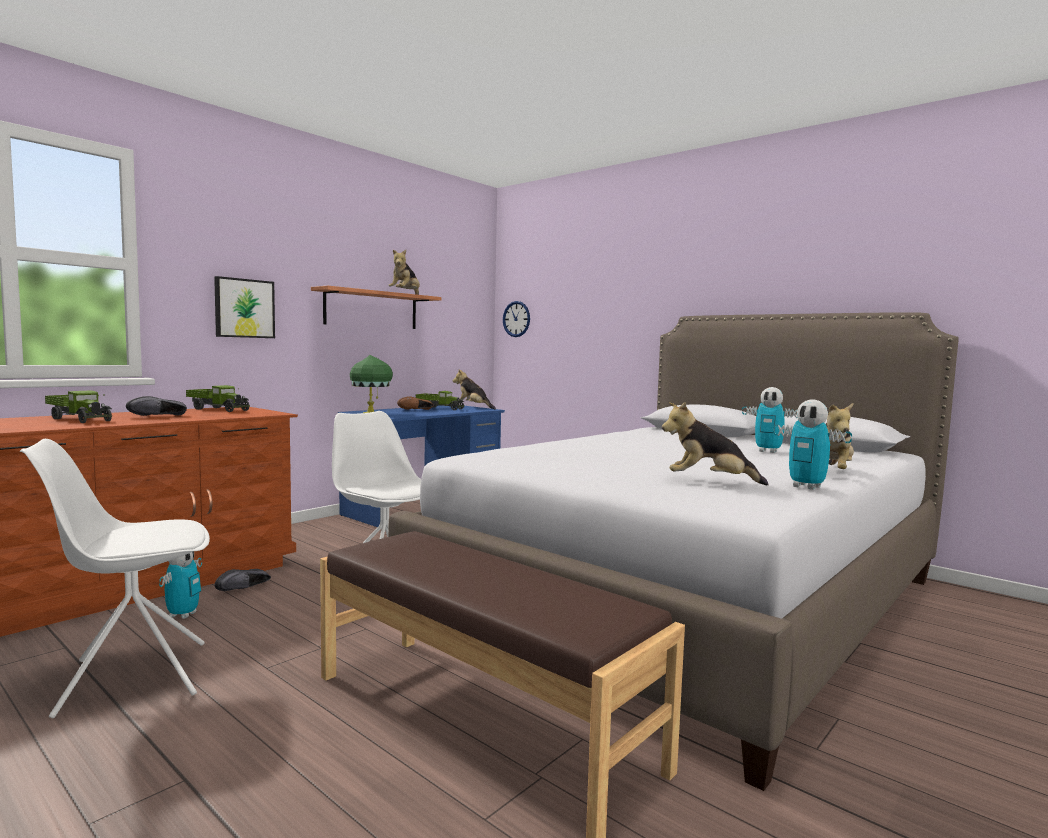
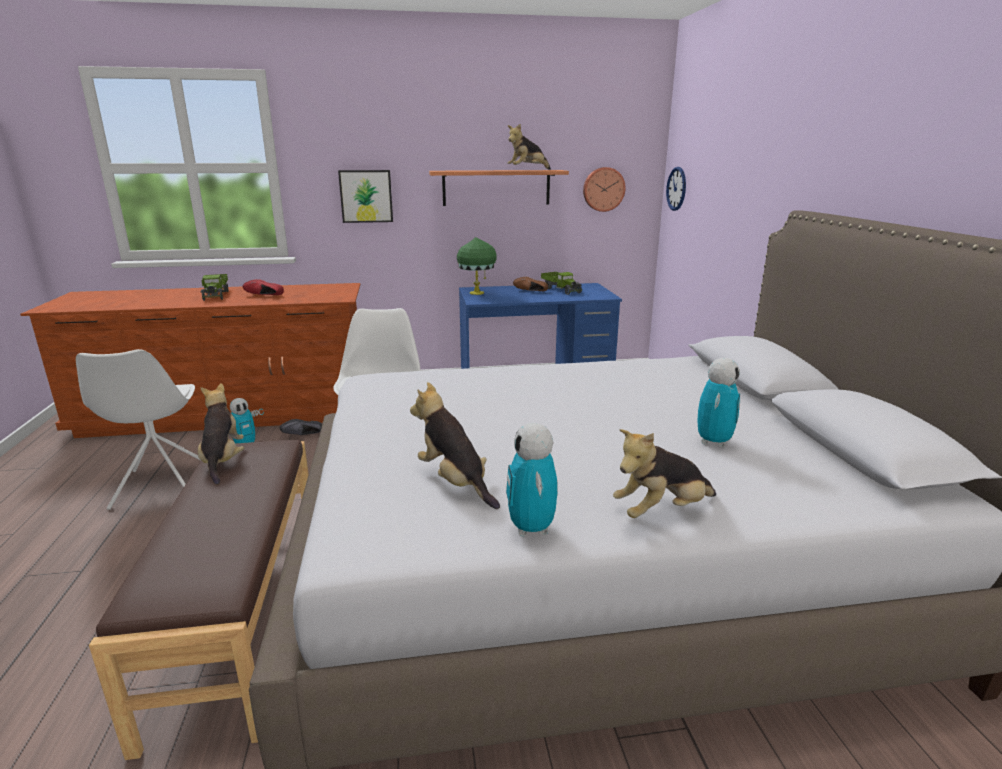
camera: 40 degrees right, 15 degrees up
white chair [20,439,210,718] -> white chair turned 120 degrees counterclockwise [76,349,200,510]
black shoe [126,396,187,416] -> red shoe [243,279,284,295]
toy truck [186,385,250,412] -> none
plush toy [453,369,496,409] -> plush toy moved to [198,383,244,485]
toy robot [742,387,797,453] -> toy robot turned 135 degrees counterclockwise [697,358,740,448]
none -> wall clock [583,167,626,212]

